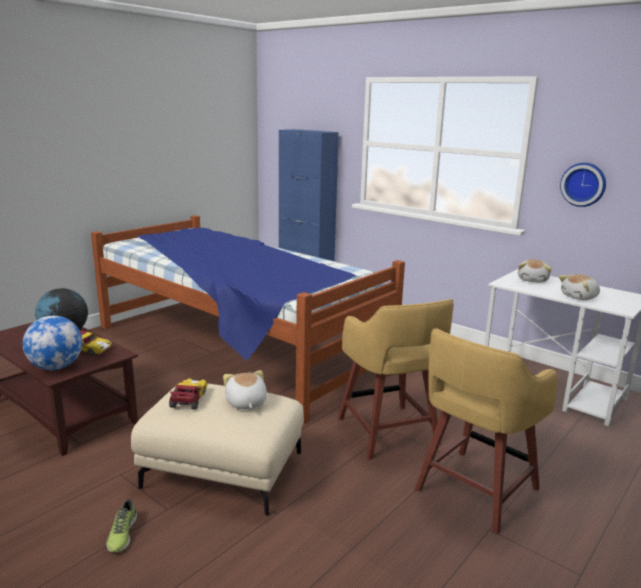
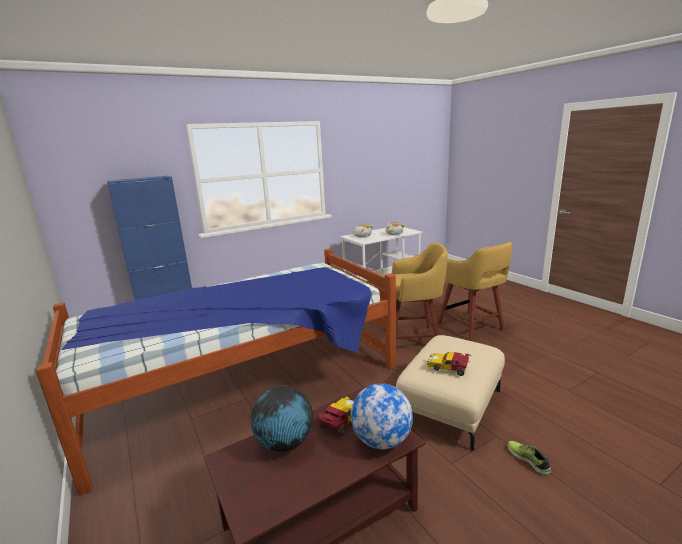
camera: 70 degrees left, 0 degrees up
shoe [107,499,137,552] -> shoe turned 135 degrees counterclockwise [507,441,551,475]
plush toy [223,370,267,409] -> none
wall clock [560,163,606,207] -> none

